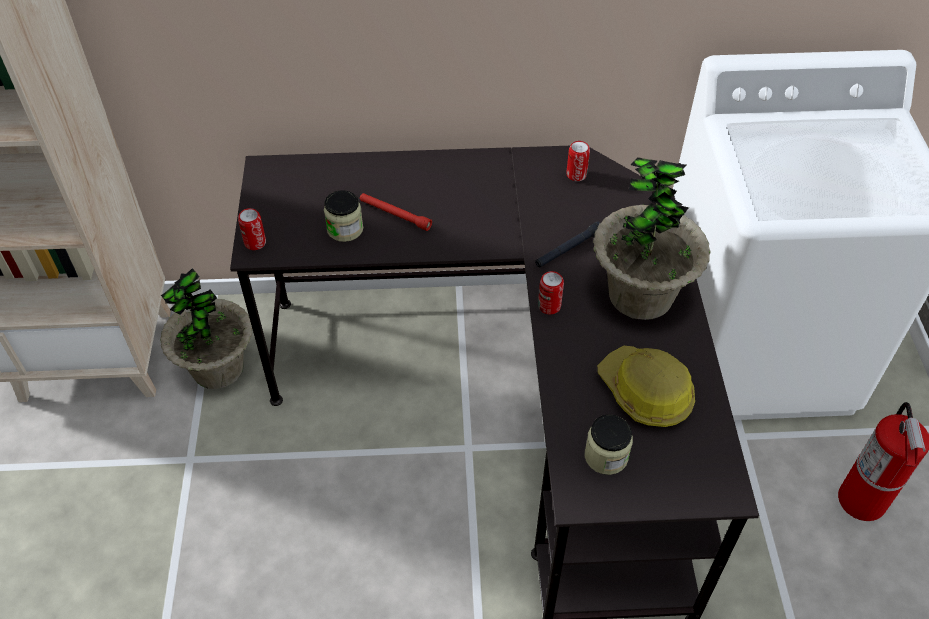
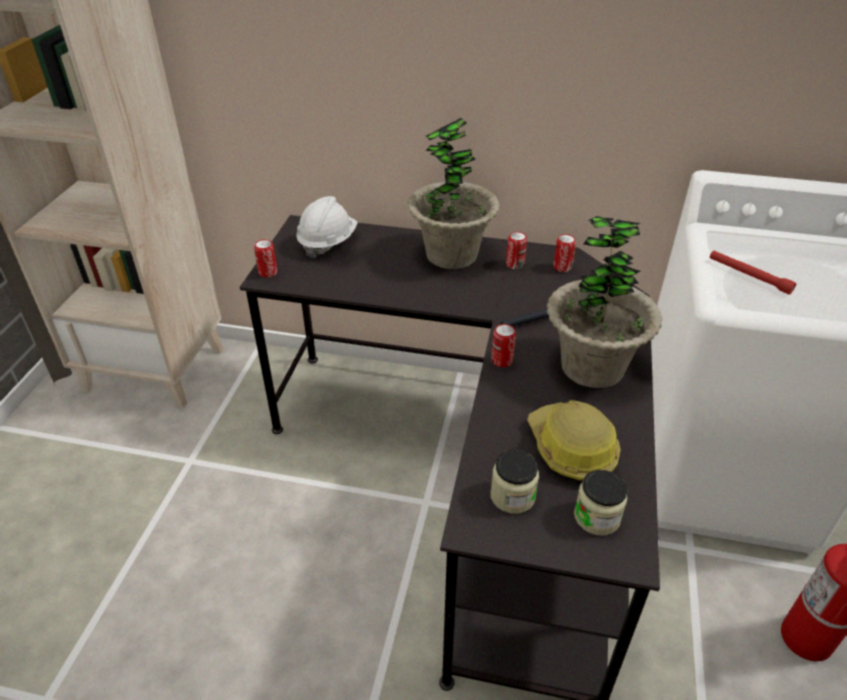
camera: 15 degrees right, 10 degrees down
potted plant [160,268,252,389] -> potted plant moved to [408,118,500,269]
jar [324,190,363,242] -> jar moved to [574,470,627,535]
red flashlight [360,193,432,231] -> red flashlight moved to [710,251,796,295]
none -> white hard hat [296,196,358,259]
none -> can [506,232,527,269]

